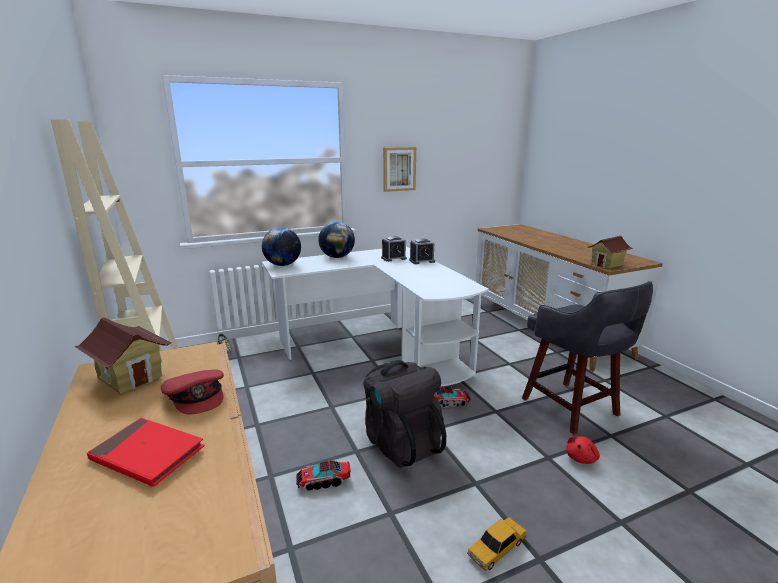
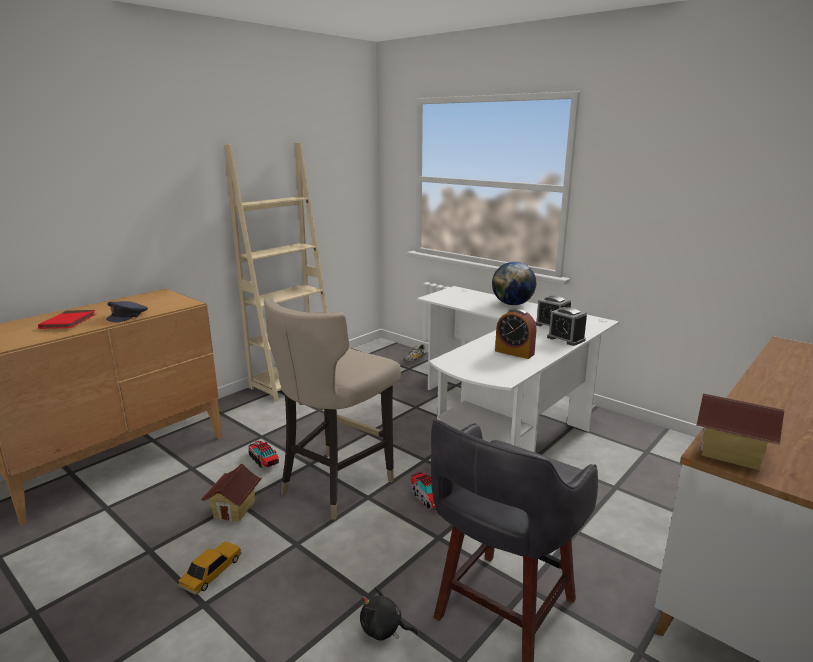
camera: 65 degrees right, 0 degrees up
toy house [74,317,171,394] -> toy house moved to [201,464,262,522]
red cap [161,369,224,414] -> grey cap [106,301,148,322]
globe [262,227,301,266] -> none
black backpack [363,360,446,468] -> beige stool [264,297,401,520]
picture [383,147,416,192] -> none
toy car [467,517,527,571] -> toy car turned 90 degrees clockwise [178,541,242,595]
red plush toy [566,436,600,464] -> black plush toy [360,587,418,641]
none -> alarm clock [495,308,536,359]

